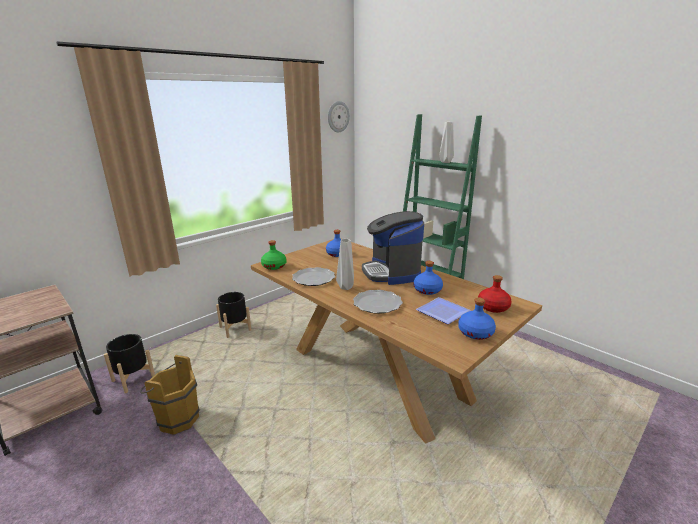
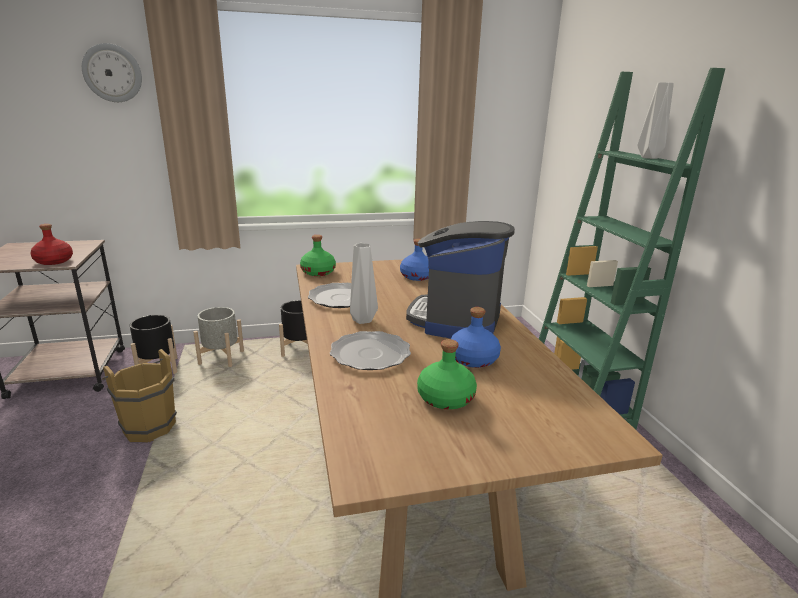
camera: 30 degrees right, 0 degrees up
wall clock [328,101,350,133] -> wall clock moved to [82,43,142,102]
plate [416,297,471,324] -> green bottle [417,339,477,409]
blue bottle [458,298,496,340] -> none
red bottle [478,275,512,313] -> red bottle moved to [30,224,73,265]
none -> grey planter [193,307,244,367]

